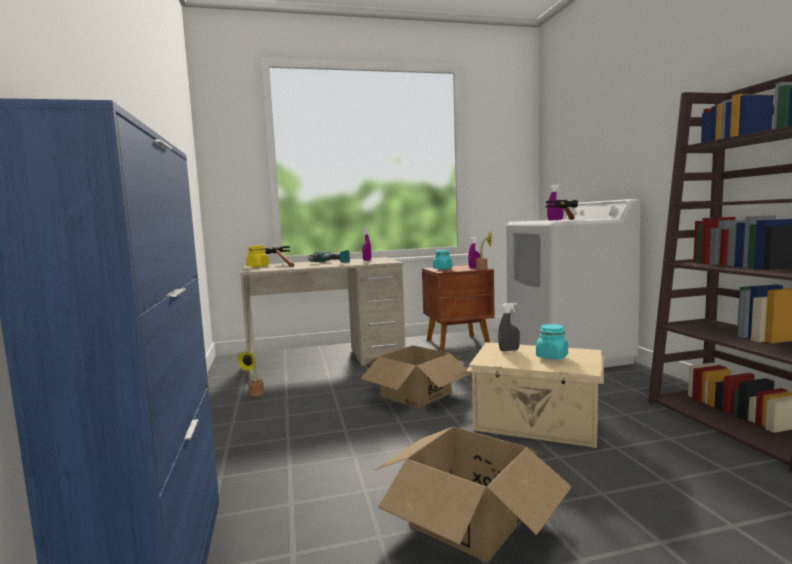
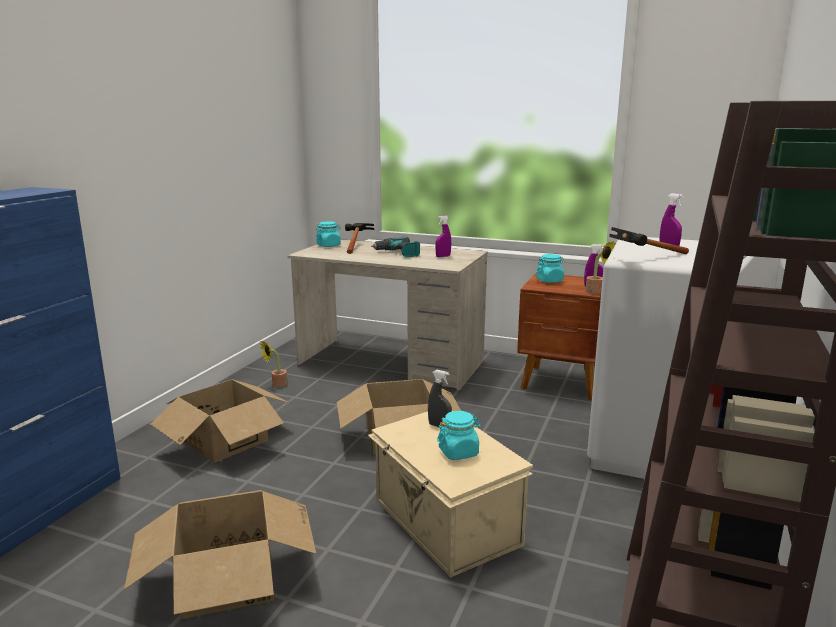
camera: 35 degrees right, 10 degrees up
yellow jar [246,245,269,267] -> turquoise jar [316,221,341,247]
none -> cardboard box [150,379,290,463]

